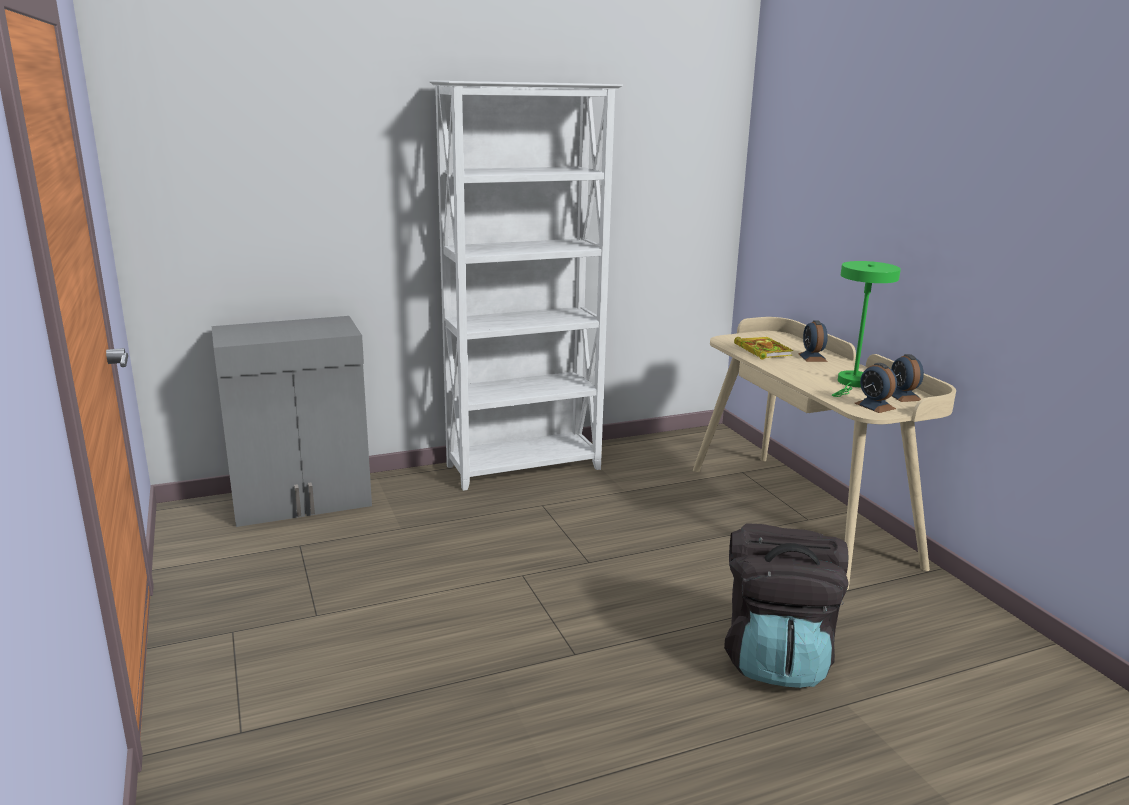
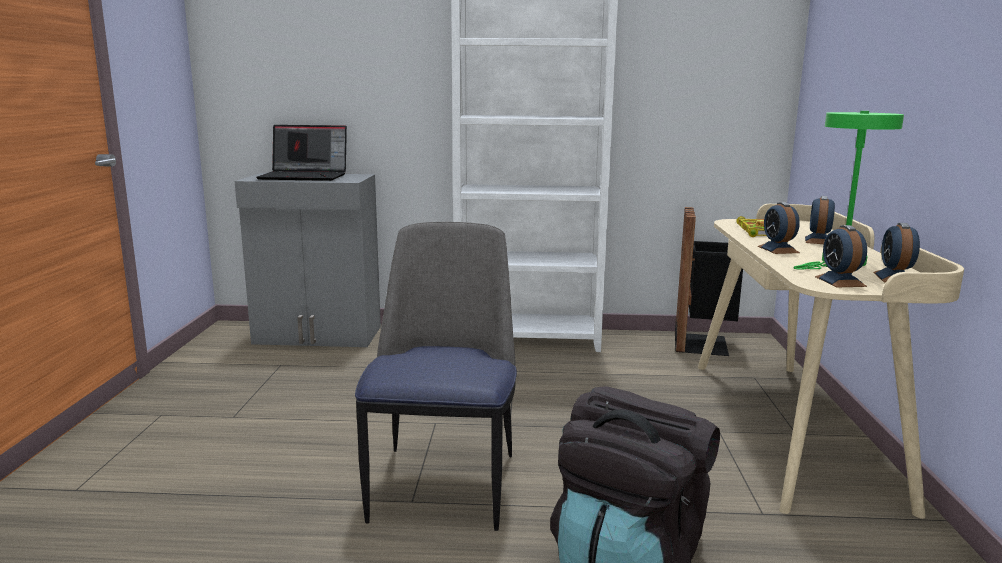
camera: 25 degrees right, 5 degrees down
none -> laptop [256,125,347,181]
none -> chair [355,222,517,531]
none -> black trash can [675,207,743,356]
none -> alarm clock [758,202,800,254]

